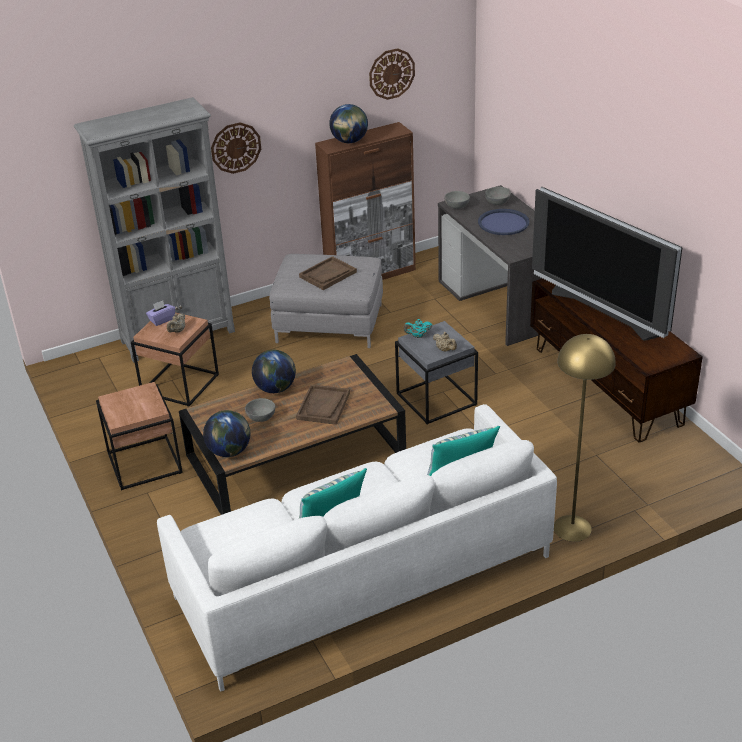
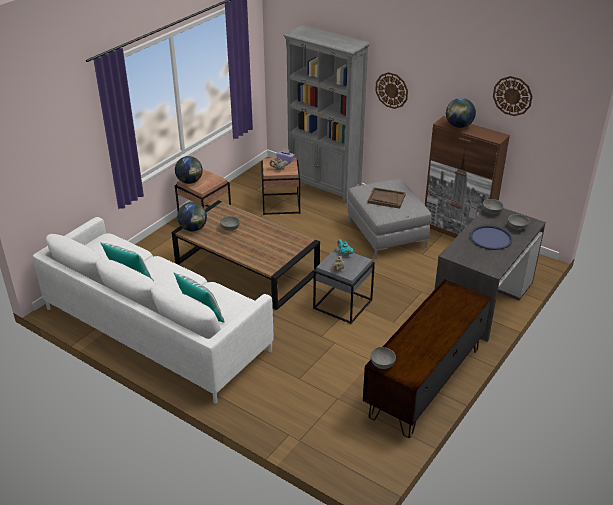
camera: 60 degrees right, 0 degrees up
globe [252,350,296,393] -> globe moved to [175,156,203,184]
brown tray [296,384,350,425] -> none
television [532,187,682,340] -> none
yellow floor lamp [554,334,616,542] -> none
none -> grey bowl [370,347,396,369]

